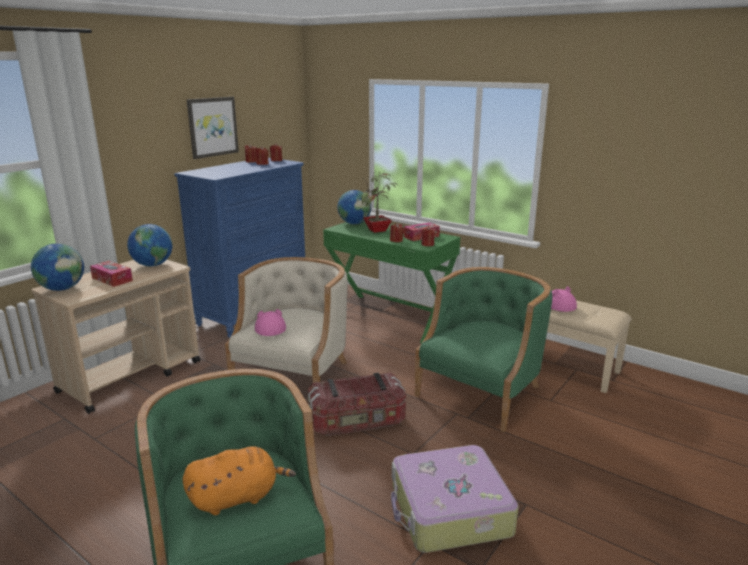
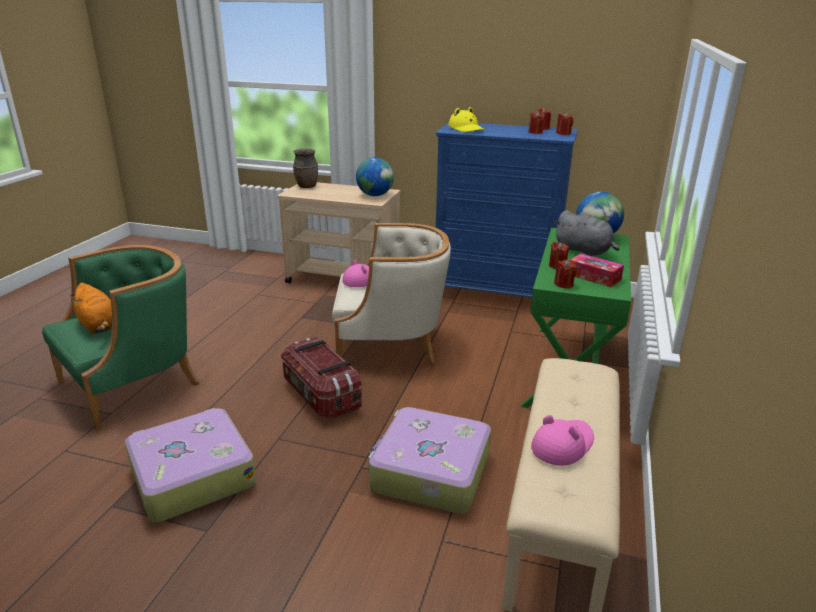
camera: 70 degrees right, 5 degrees up
globe [31,243,84,291] -> brown vase [293,148,318,188]
tissue box [90,261,133,287] -> none
picture [187,97,239,159] -> none
potted plant [361,173,399,233] -> grey plush toy [554,210,620,256]
green armchair [415,267,552,432] -> suitcase [368,407,491,514]
none -> yellow hat [448,107,485,132]

